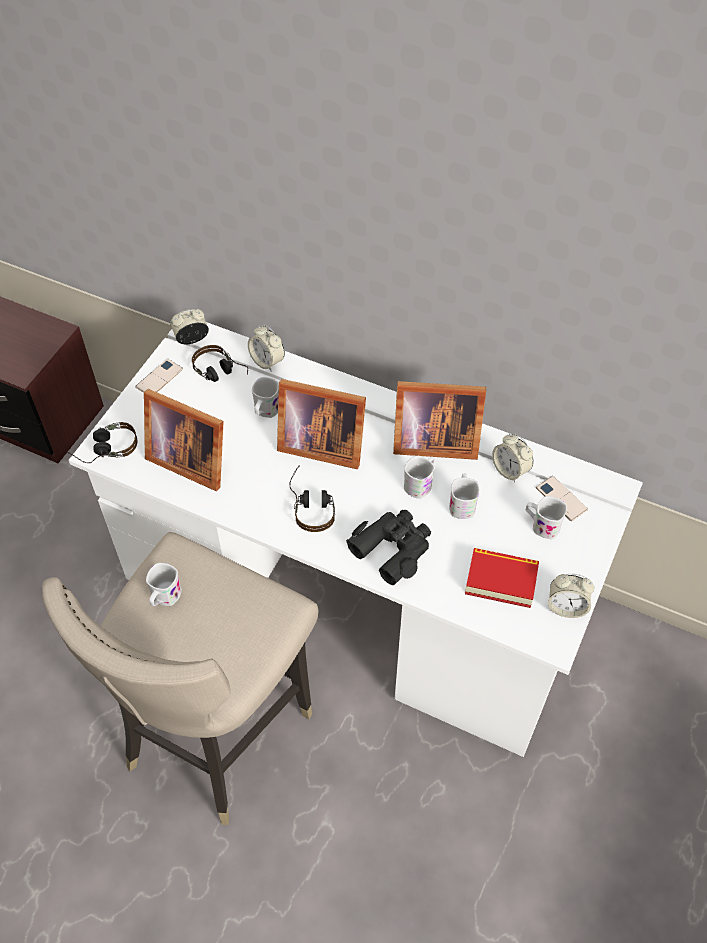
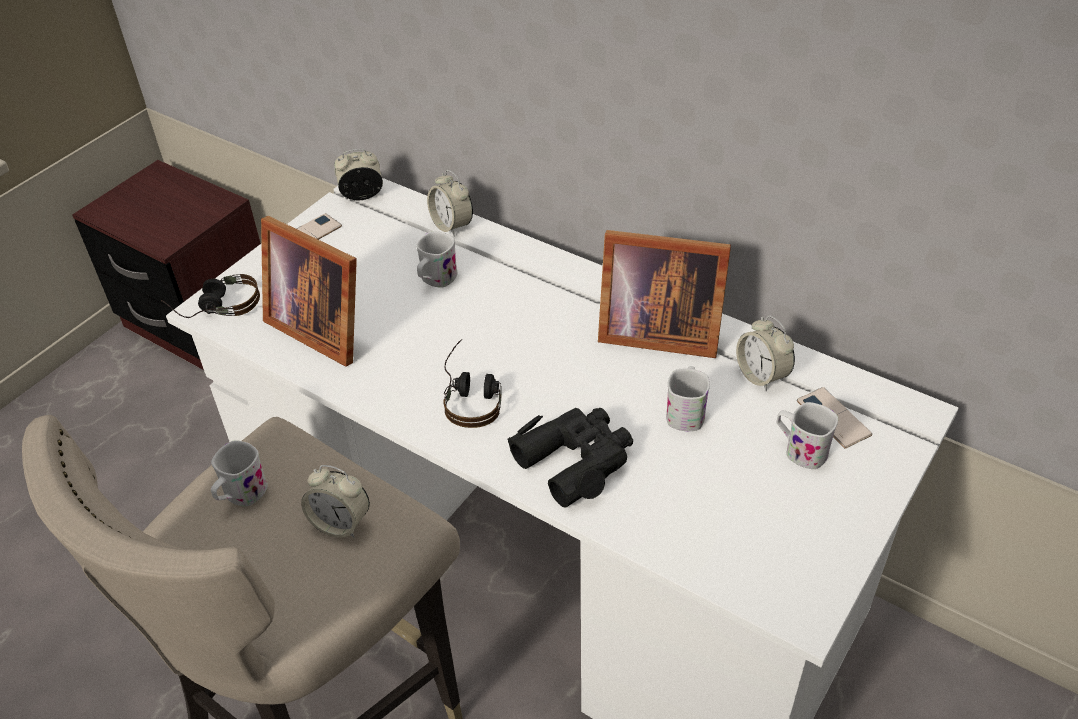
camera: 10 degrees right, 10 degrees down
headphones [192,345,248,382] -> none
picture frame [277,379,366,469] -> none
white mug [404,456,435,499] -> none
book [465,548,539,608] -> none
alarm clock [548,574,594,618] -> alarm clock moved to [301,465,370,538]

